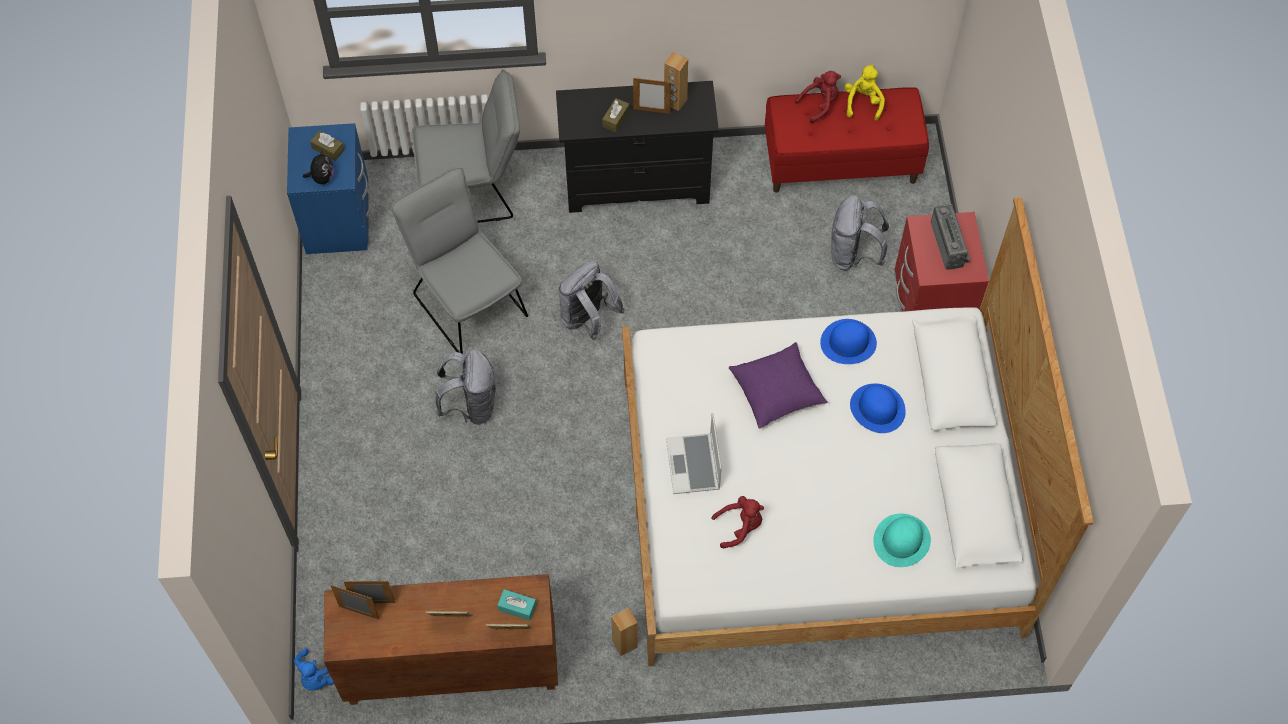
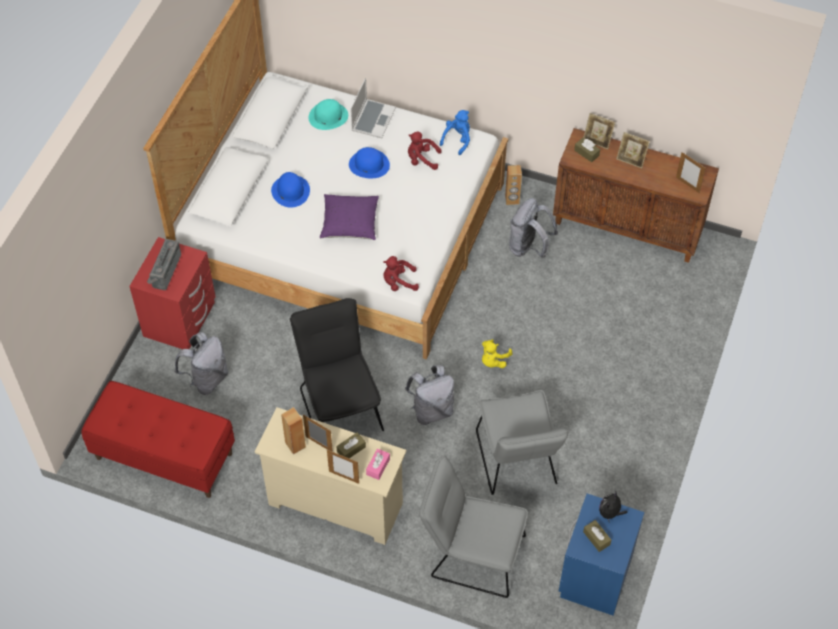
camera: 155 degrees left, 5 degrees down
blue plush toy [294,648,334,691] -> blue plush toy moved to [440,110,470,155]
picture frame [344,581,396,603] -> picture frame moved to [327,450,359,484]
grey backpack [435,349,496,425] -> grey backpack moved to [509,198,558,258]
turquoise tissue box [497,589,537,621] -> brown tissue box [574,138,600,162]
black dresser [556,81,719,213] -> beige dresser [255,407,406,545]
laptop [666,412,722,494] -> laptop moved to [351,78,396,138]
red plush toy [795,71,841,123] -> red plush toy moved to [383,256,419,291]
blue hat [820,319,877,364] -> blue hat moved to [349,147,390,178]
yellow plush toy [845,65,885,121] -> yellow plush toy moved to [482,339,512,368]
none -> black chair [290,298,384,431]
none -> pink tissue box [366,449,390,480]

